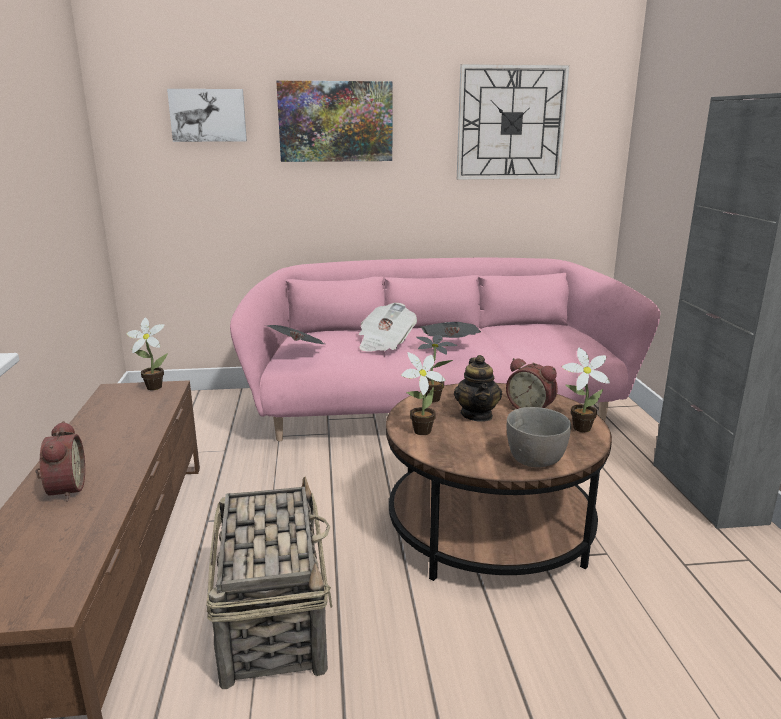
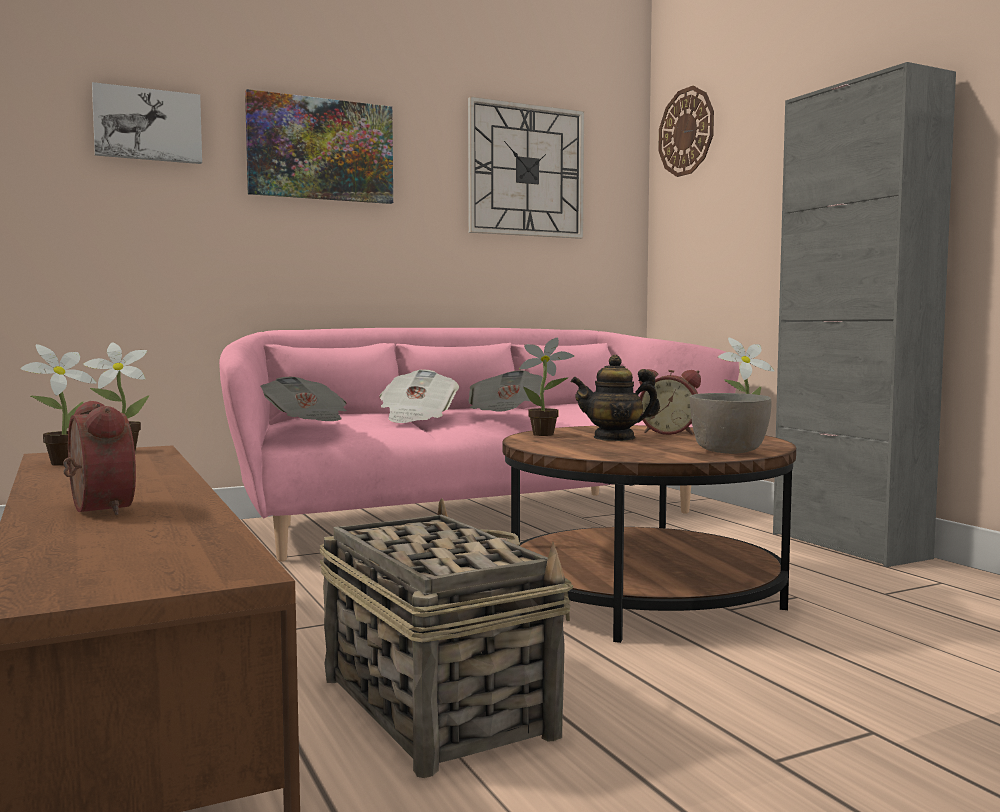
camera: 20 degrees left, 15 degrees down
potted plant [401,352,445,435] -> potted plant moved to [20,344,97,466]
teapot [454,355,502,422] -> teapot turned 105 degrees clockwise [571,355,660,441]
none -> wall clock [658,86,714,177]

